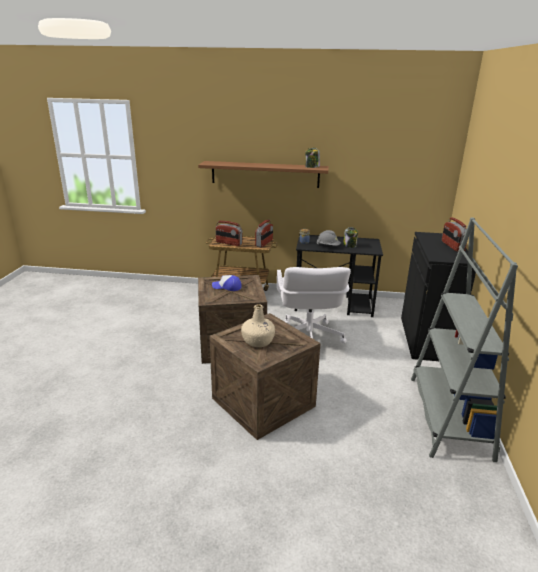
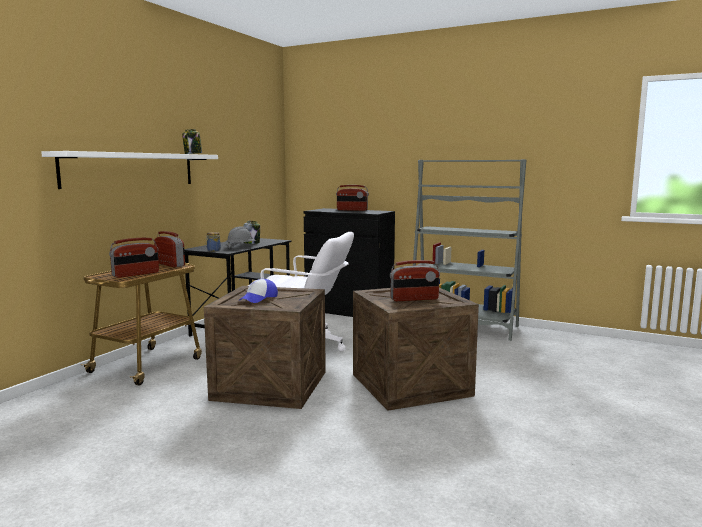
camera: 70 degrees left, 15 degrees down
brown shelf [198,161,329,188] -> white shelf [41,151,218,189]
beige bottle [241,304,275,347] -> radio [390,260,440,301]

